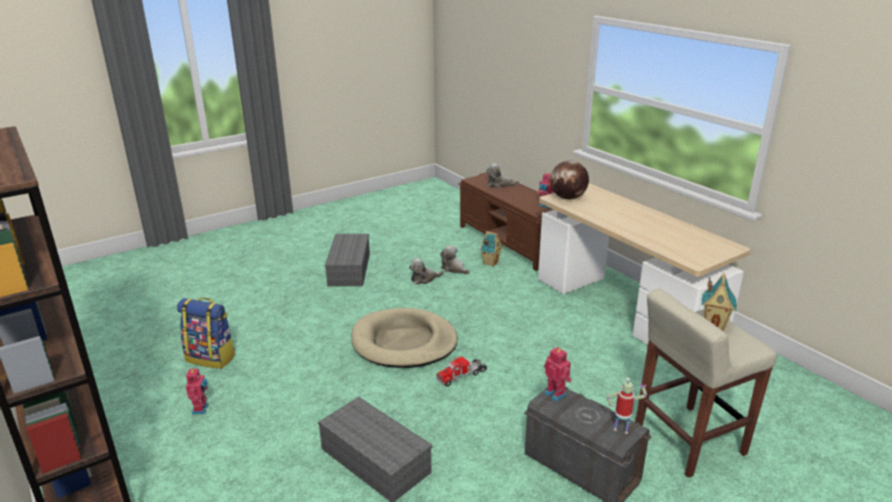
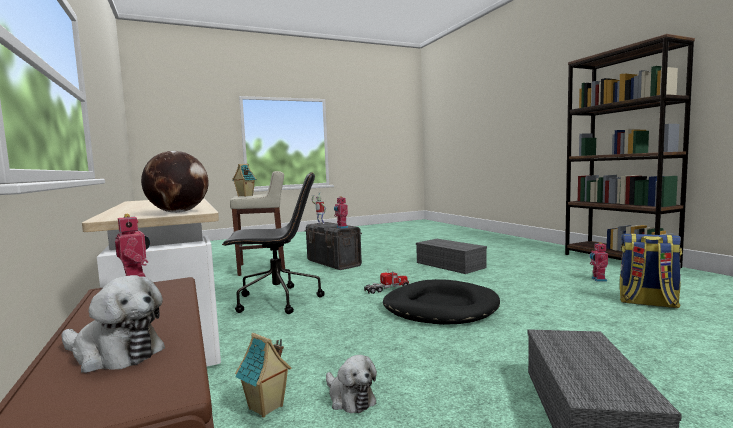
camera: 170 degrees left, 20 degrees down
beige dog bed [351,308,458,368] -> black dog bed [383,279,500,325]
plush toy [409,258,444,285] -> none
none -> black office chair [222,172,325,314]

